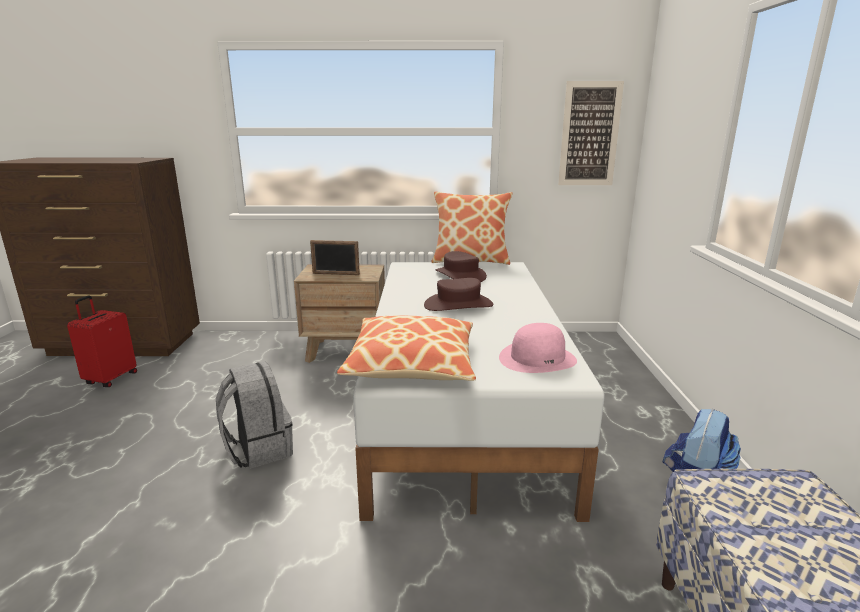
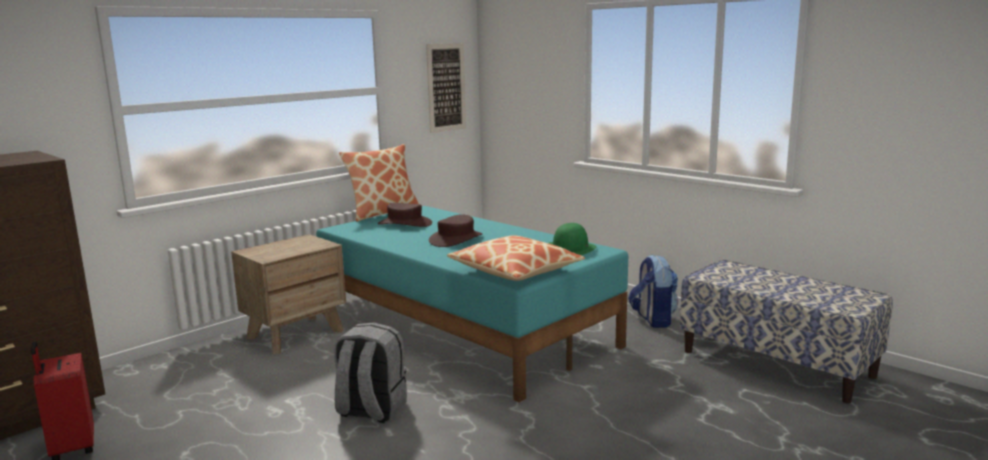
camera: 45 degrees left, 5 degrees down
picture frame [310,240,360,275] -> none
white bed [353,262,605,522] -> turquoise bed [316,206,628,403]
pink hat [499,323,577,373] -> green hat [549,223,597,255]

